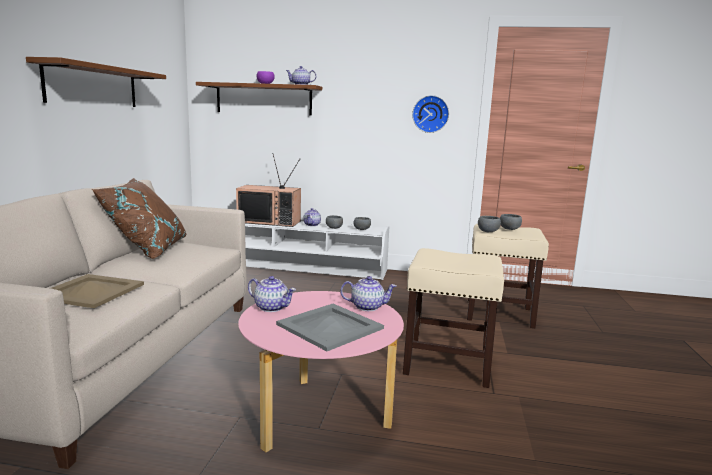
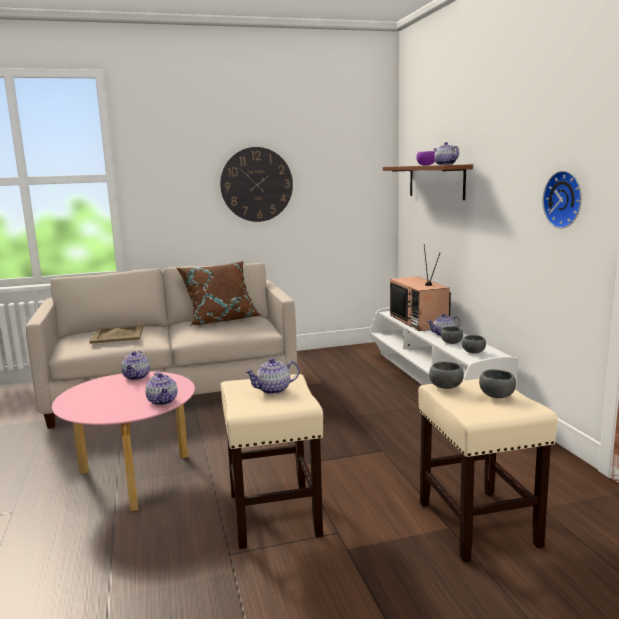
camera: 65 degrees right, 0 degrees up
brown shelf [26,57,166,107] -> wall clock [220,147,293,222]
grey tray [276,304,384,351] -> none
none -> teapot [245,358,300,394]

